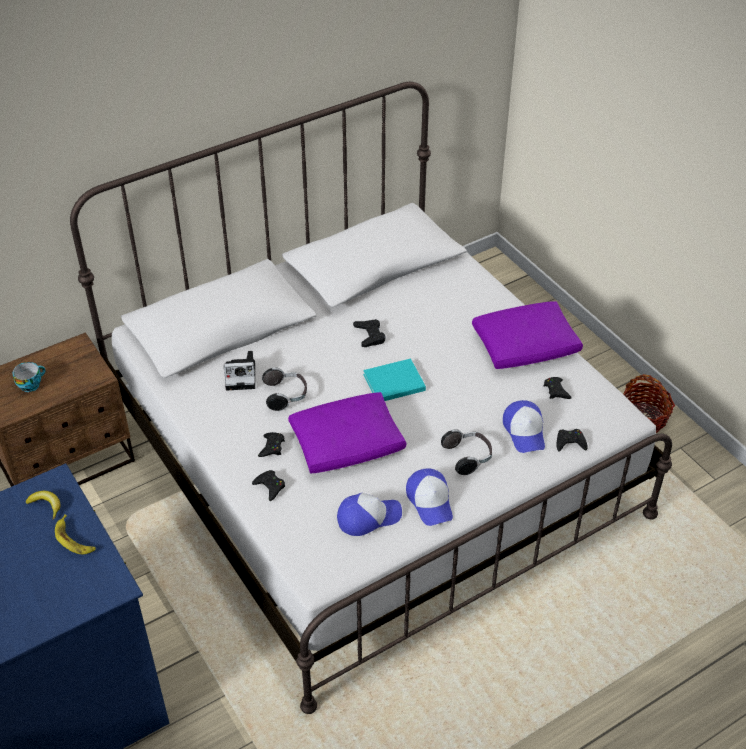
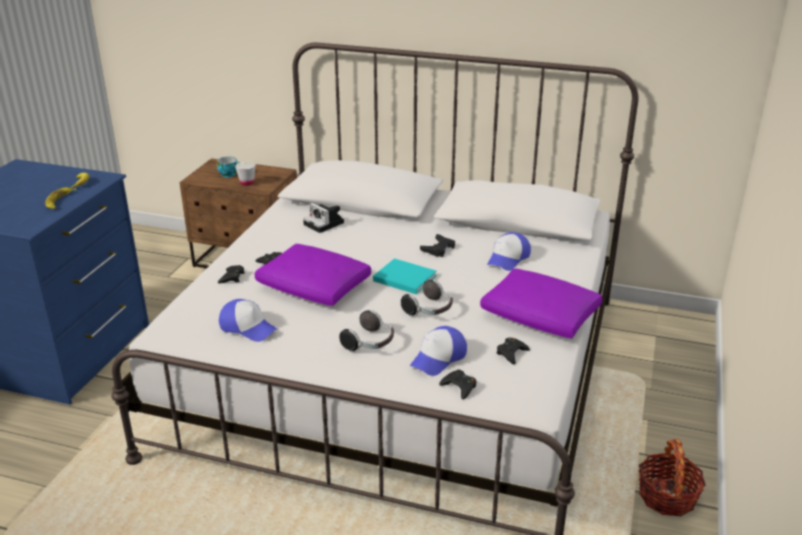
camera: 50 degrees right, 15 degrees down
headphones [262,367,307,411] -> headphones moved to [401,279,453,316]
cap [406,468,453,526] -> cap moved to [487,232,531,271]
none -> white cup [235,162,256,186]

